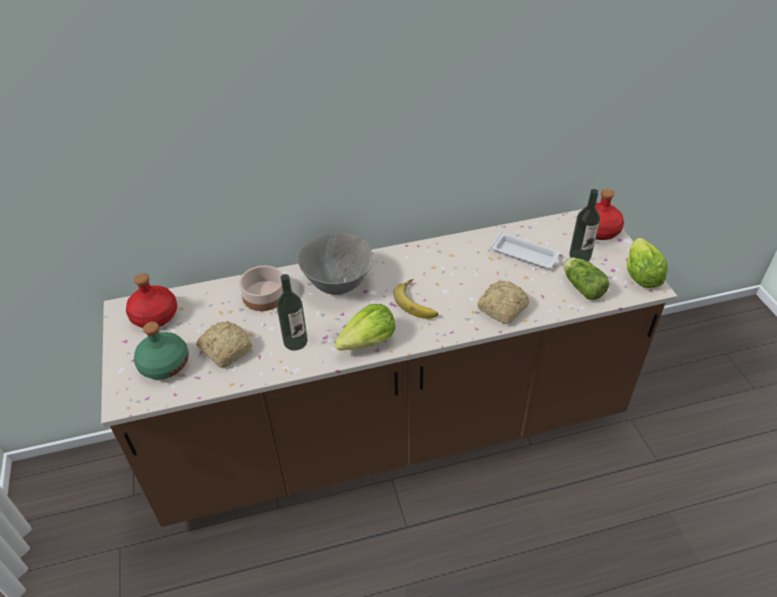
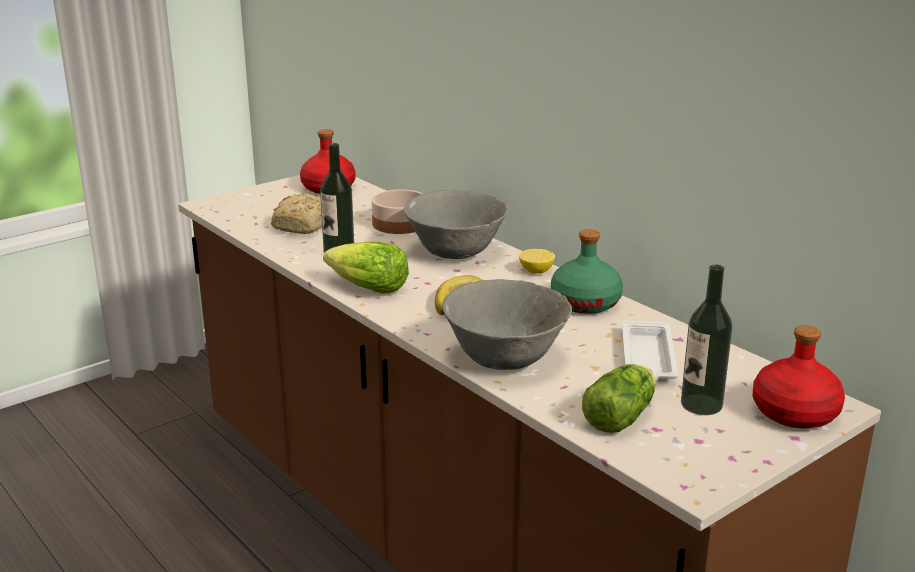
camera: 65 degrees right, 20 degrees down
green bottle [134,322,189,380] -> green bottle moved to [551,229,623,314]
bread [477,281,529,324] -> grey bowl [442,279,572,370]
lettuce [627,238,668,288] -> none
none -> lemon [519,249,555,274]

